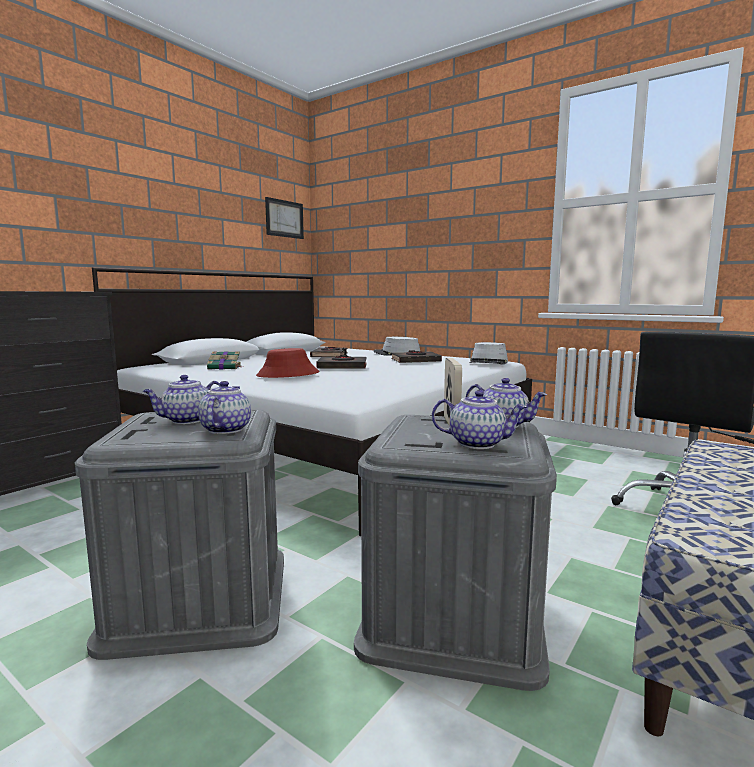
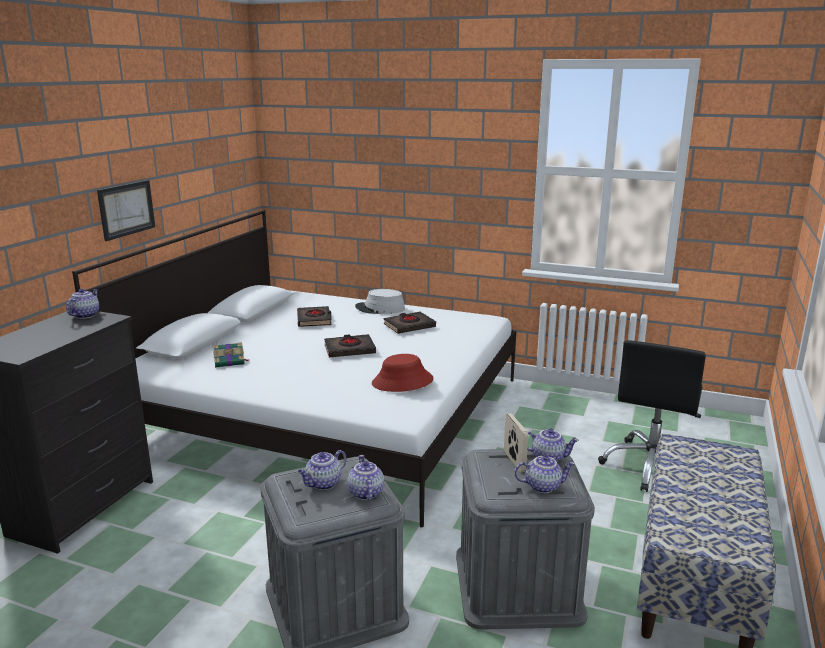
camera: 15 degrees left, 10 degrees up
red hat [256,348,319,378] -> red hat moved to [372,354,434,392]
picture [265,197,304,239] -> picture moved to [97,180,155,241]
grey hat [469,342,508,365] -> none
none -> teapot [66,289,99,319]

